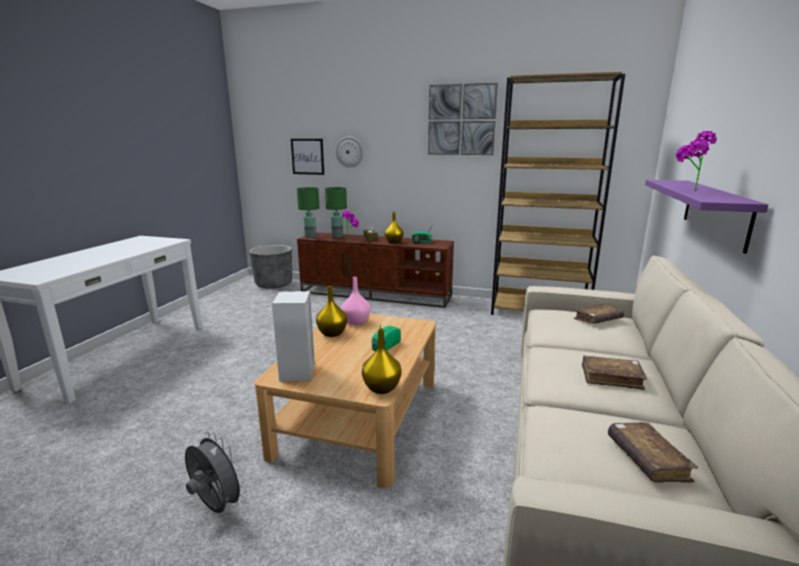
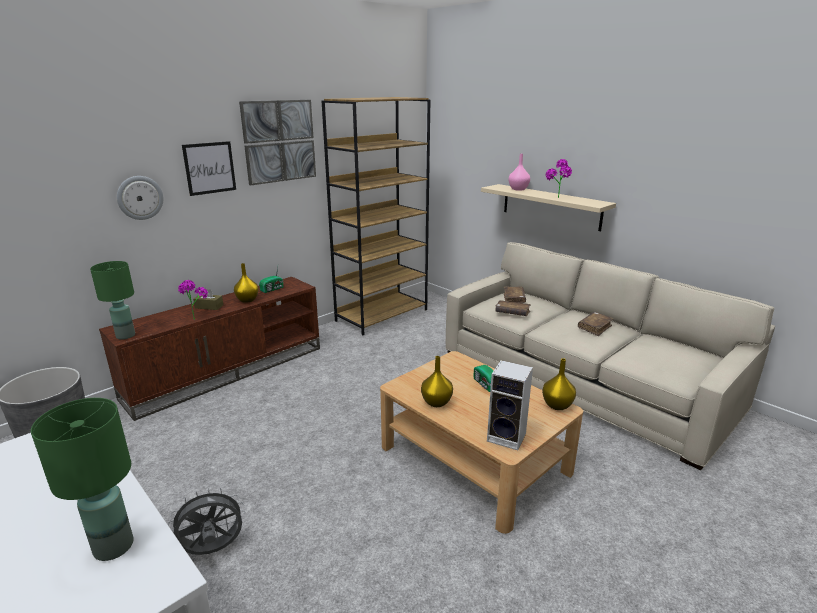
camera: 60 degrees left, 5 degrees up
grey fan [185,432,247,513] -> grey fan moved to [168,488,245,555]
picture [291,139,324,175] -> picture moved to [182,141,236,196]
green table lamp [325,187,347,238] -> green table lamp moved to [31,398,133,561]
pink vase [341,277,370,325] -> pink vase moved to [509,154,530,191]
brown book [608,422,698,483] -> brown book moved to [495,300,531,316]
purple shelf [645,180,768,254] -> beige shelf [481,184,616,231]

